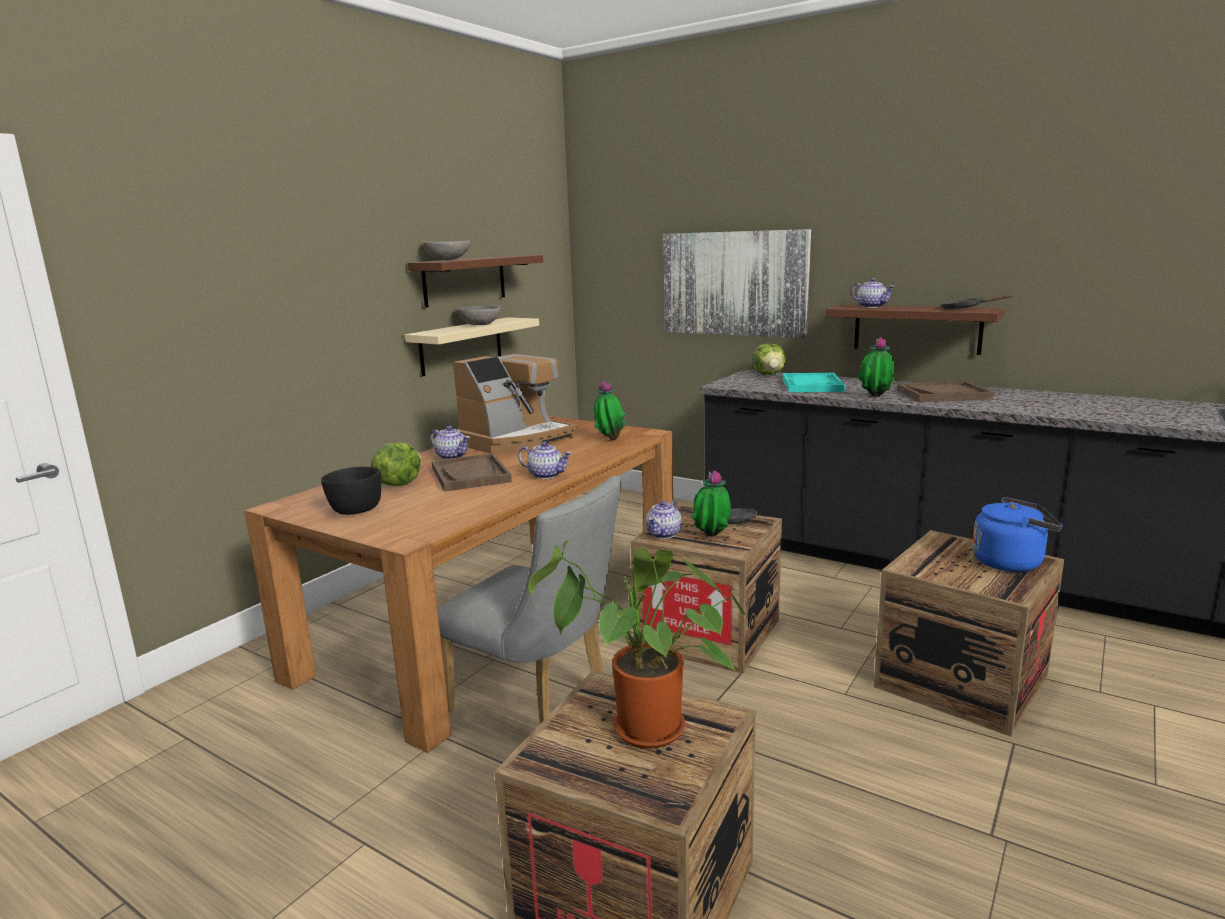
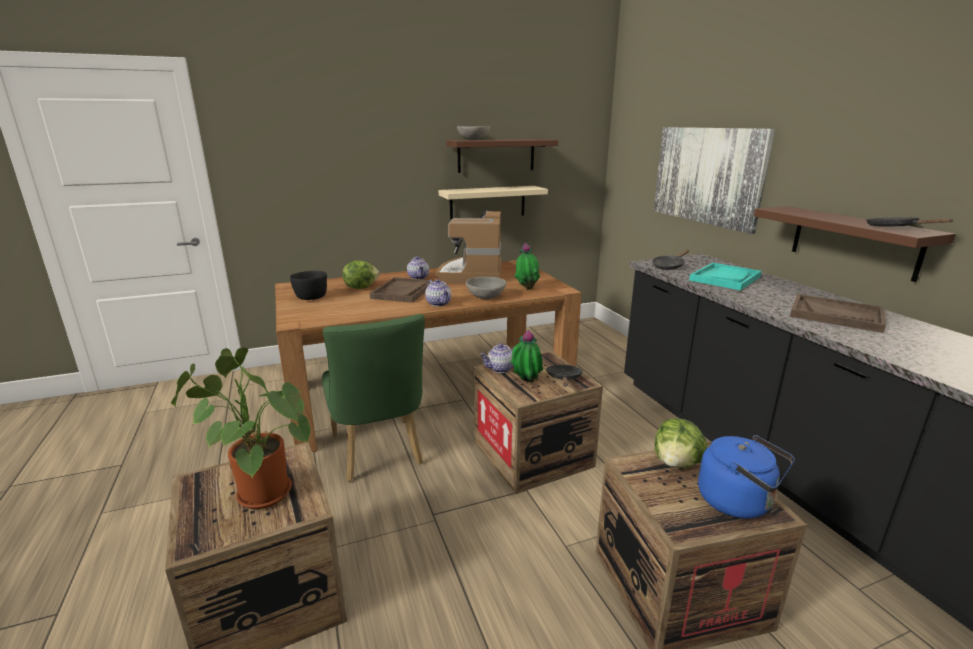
camera: 35 degrees right, 5 degrees up
grey chair [437,476,621,724] -> green chair [322,314,425,481]
coffee machine [453,354,577,453] -> coffee machine turned 105 degrees clockwise [435,210,501,284]
grey bowl [456,305,501,325] -> grey bowl moved to [466,277,507,299]
lettuce [752,343,786,375] -> lettuce moved to [655,418,707,468]
teapot [851,278,895,308] -> none
potted plant [858,337,894,397] -> none
none -> black frying pan [652,249,689,270]

